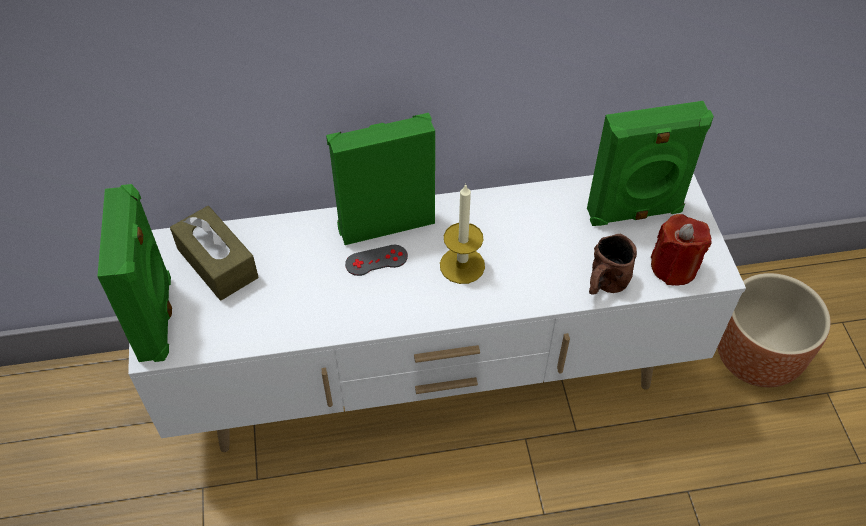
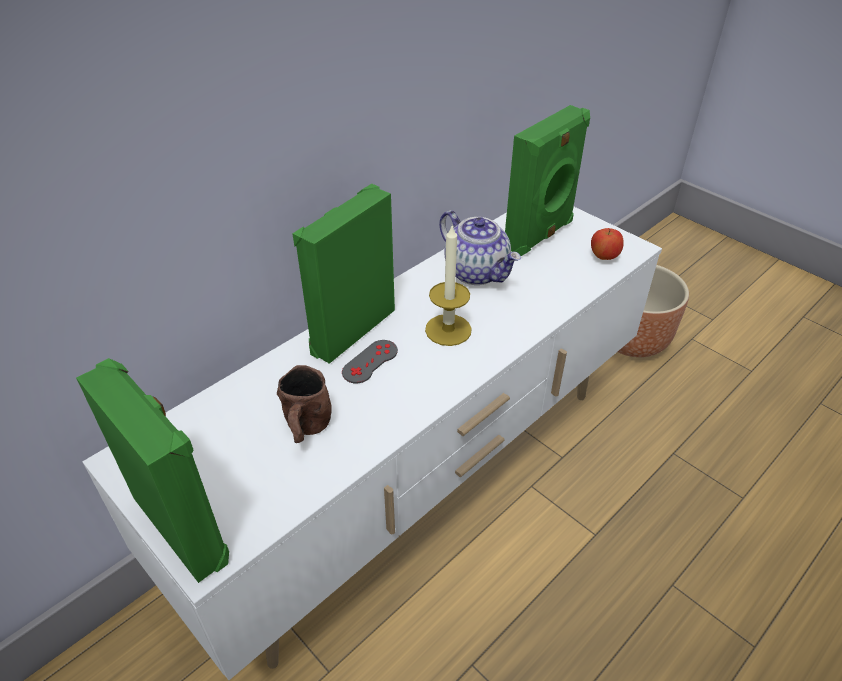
camera: 35 degrees left, 10 degrees down
brown tissue box [170,206,258,300] -> none
brown mug [589,234,637,295] -> brown mug moved to [277,365,332,443]
red candle [651,214,712,286] -> apple [591,228,624,260]
none -> teapot [439,210,521,285]

